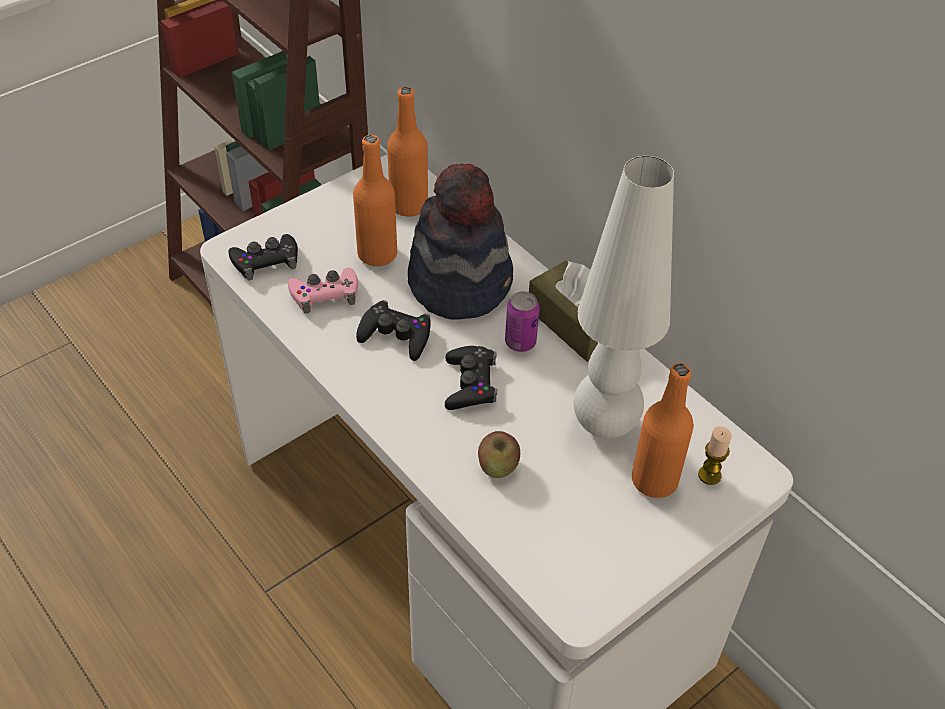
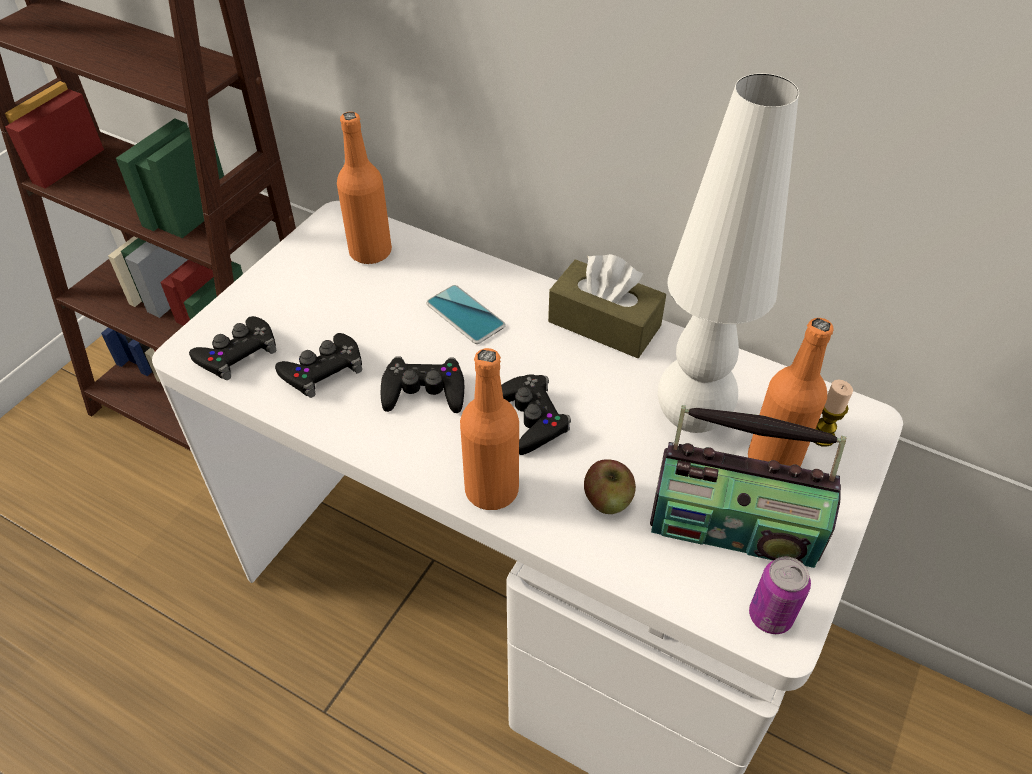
camera: 20 degrees left, 0 degrees up
pink game controller [288,267,358,314] -> black game controller [275,333,362,398]
orange bottle [353,135,397,266] -> orange bottle moved to [460,348,519,510]
hat [408,164,513,320] -> phone [426,285,506,344]
can [505,291,540,352] -> can moved to [749,556,811,634]
none -> radio [650,405,846,568]

